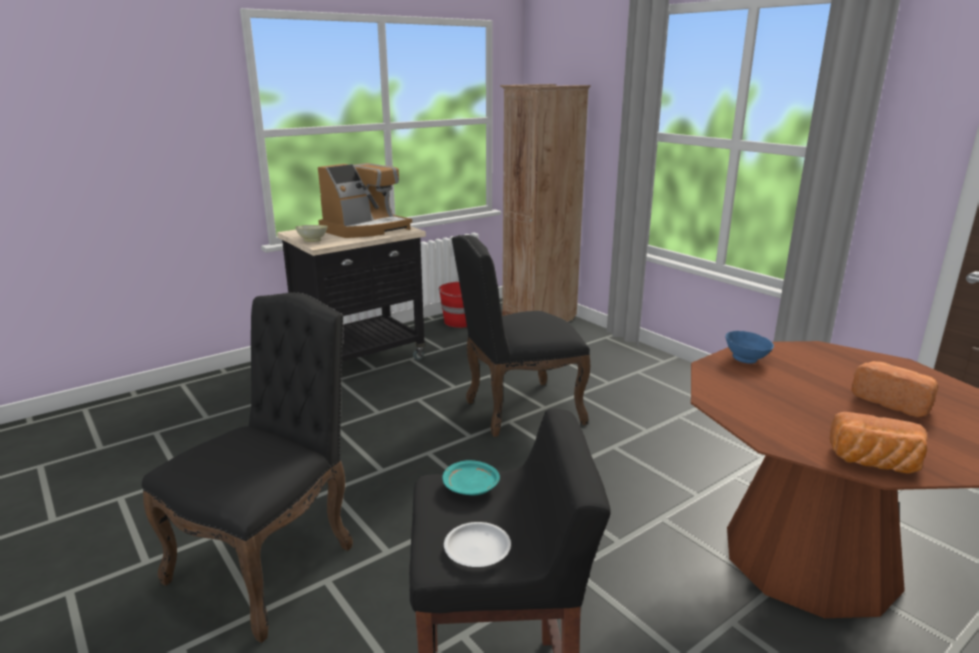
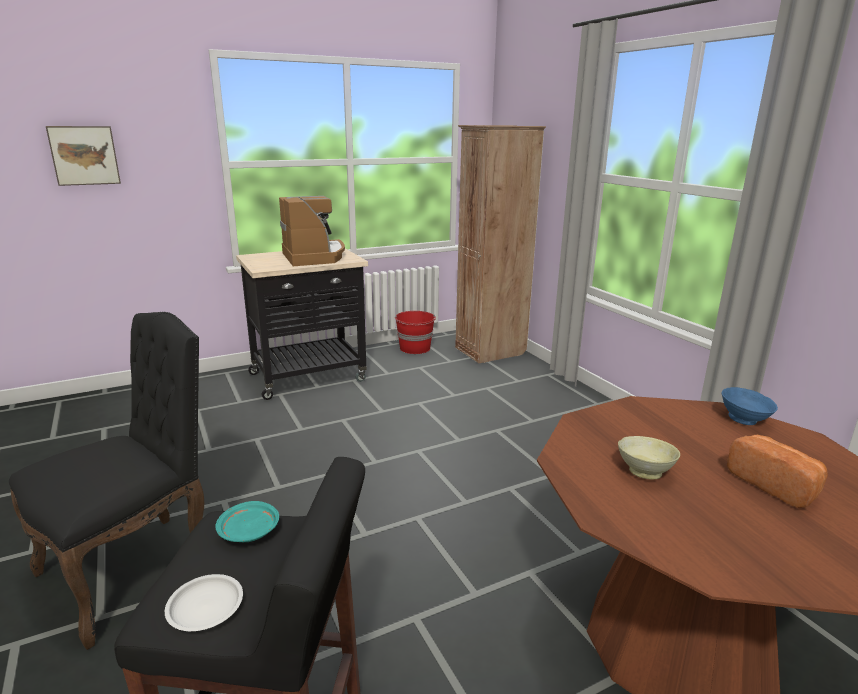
camera: 10 degrees right, 0 degrees up
beige bowl [295,225,328,242] -> beige bowl moved to [618,436,680,480]
coffee machine [318,163,412,238] -> coffee machine turned 75 degrees counterclockwise [279,196,345,266]
black chair [452,235,590,437] -> none
blue bowl [725,331,774,364] -> blue bowl moved to [722,387,778,425]
bread [830,412,927,474] -> none
none -> picture [46,126,121,186]

